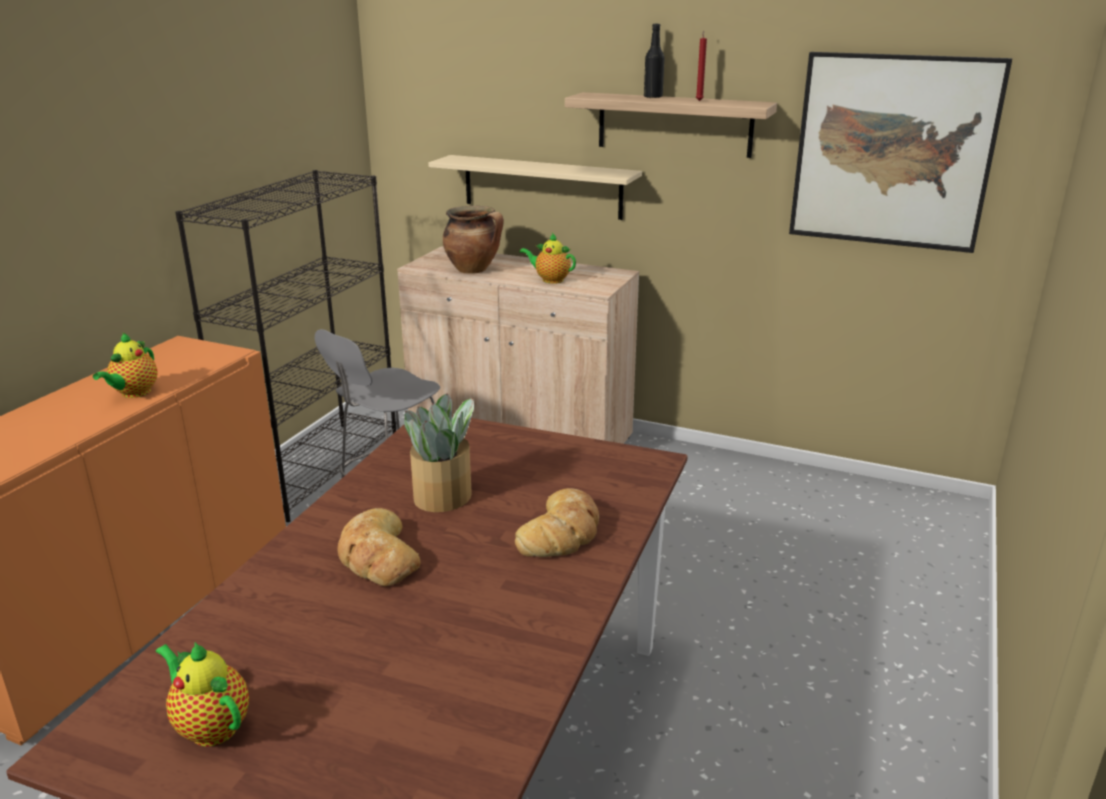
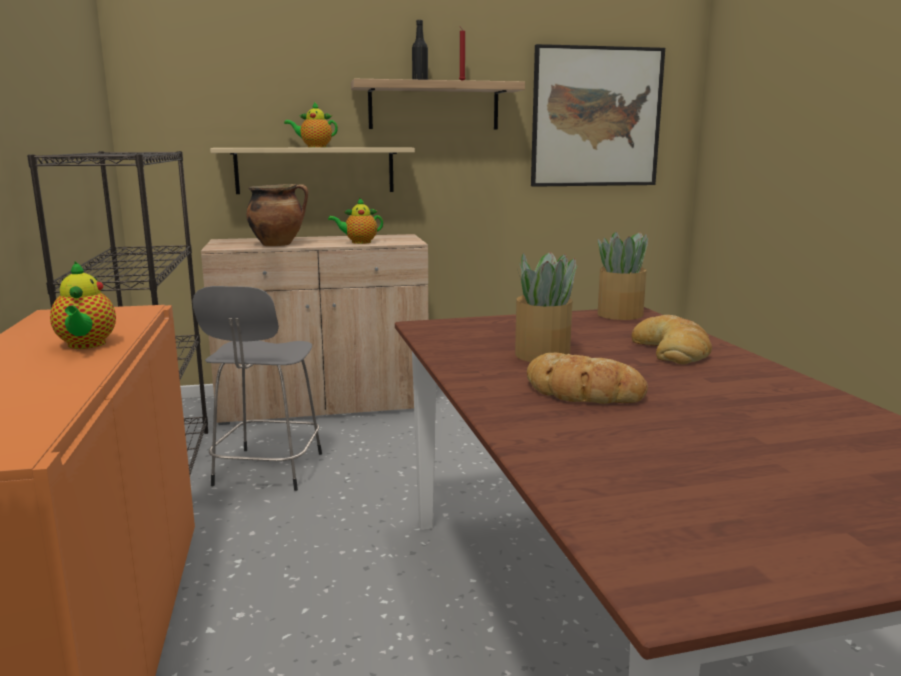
camera: 35 degrees left, 10 degrees down
teapot [156,642,249,746] -> teapot moved to [284,102,338,147]
none -> potted plant [598,231,649,320]

